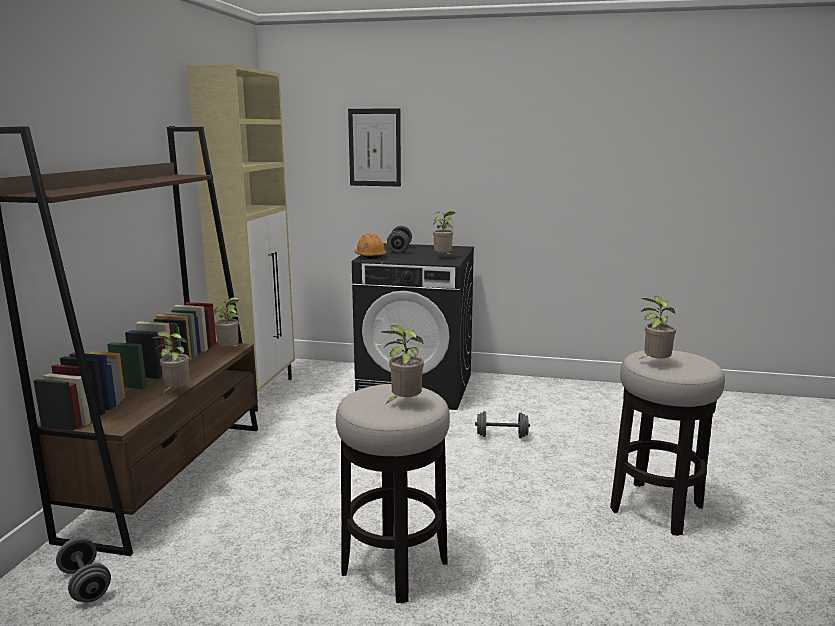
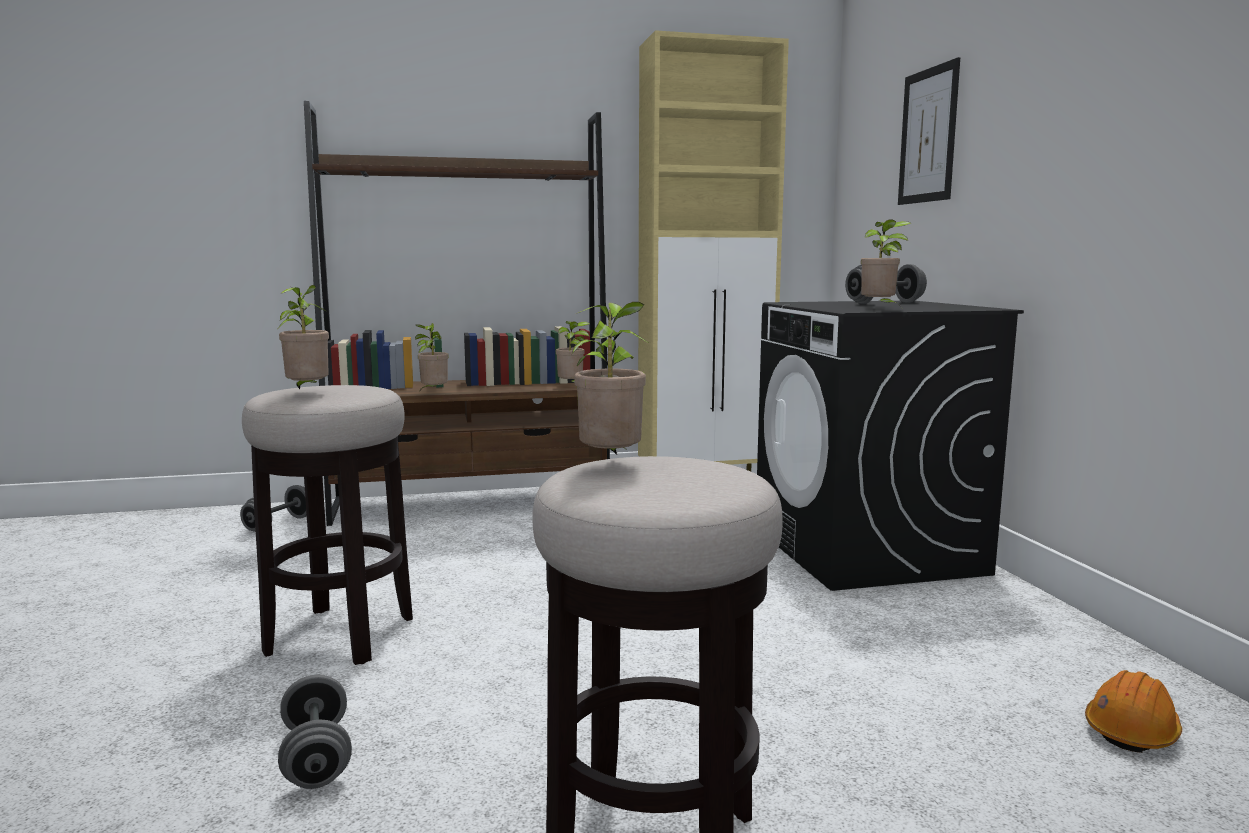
camera: 65 degrees right, 5 degrees down
orange hard hat [355,233,387,259] -> orange hard hat moved to [1085,670,1182,753]
grey dumbbell [475,411,530,438] -> grey dumbbell moved to [278,675,352,789]

